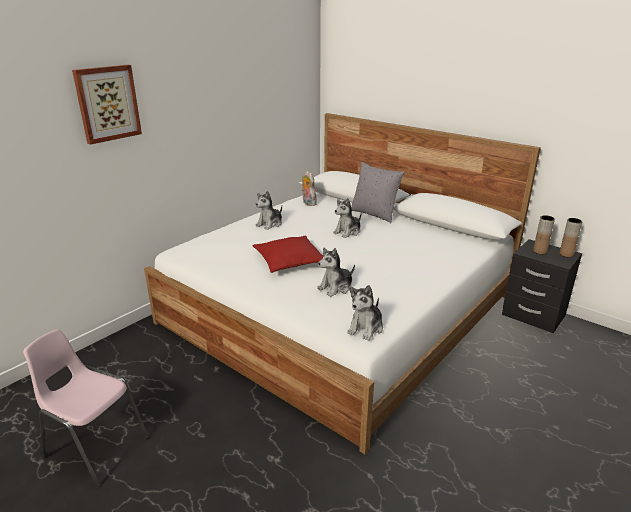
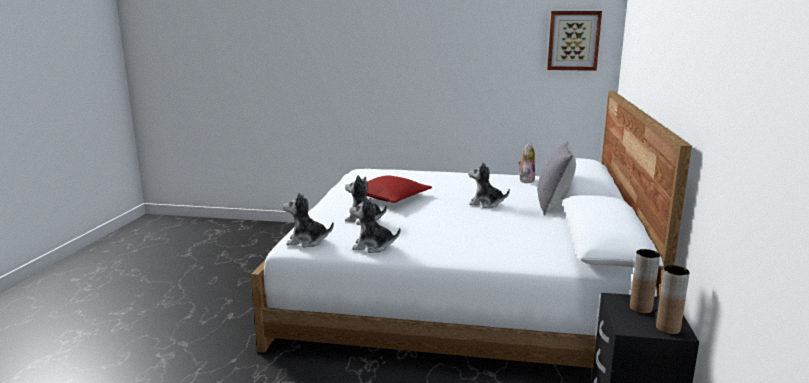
camera: 60 degrees right, 10 degrees down
pink chair [23,329,149,488] -> none
picture [72,65,142,145] -> picture moved to [547,11,602,71]
plush toy [255,191,282,230] -> plush toy moved to [349,196,400,253]

